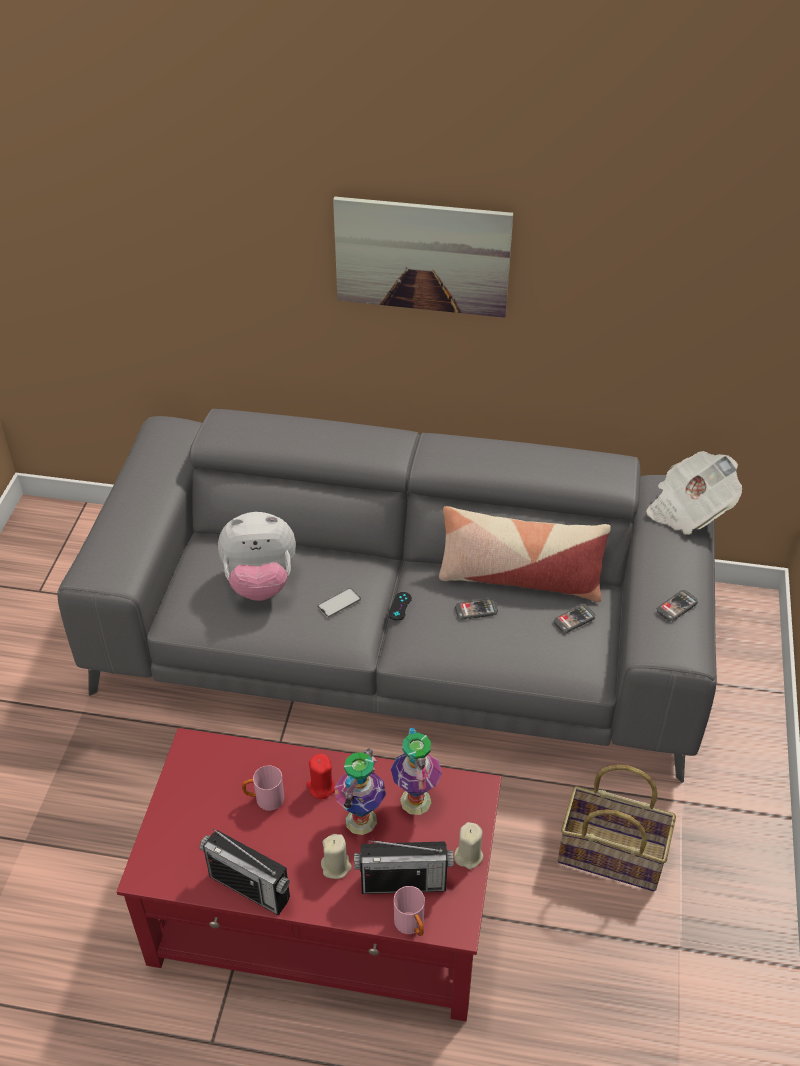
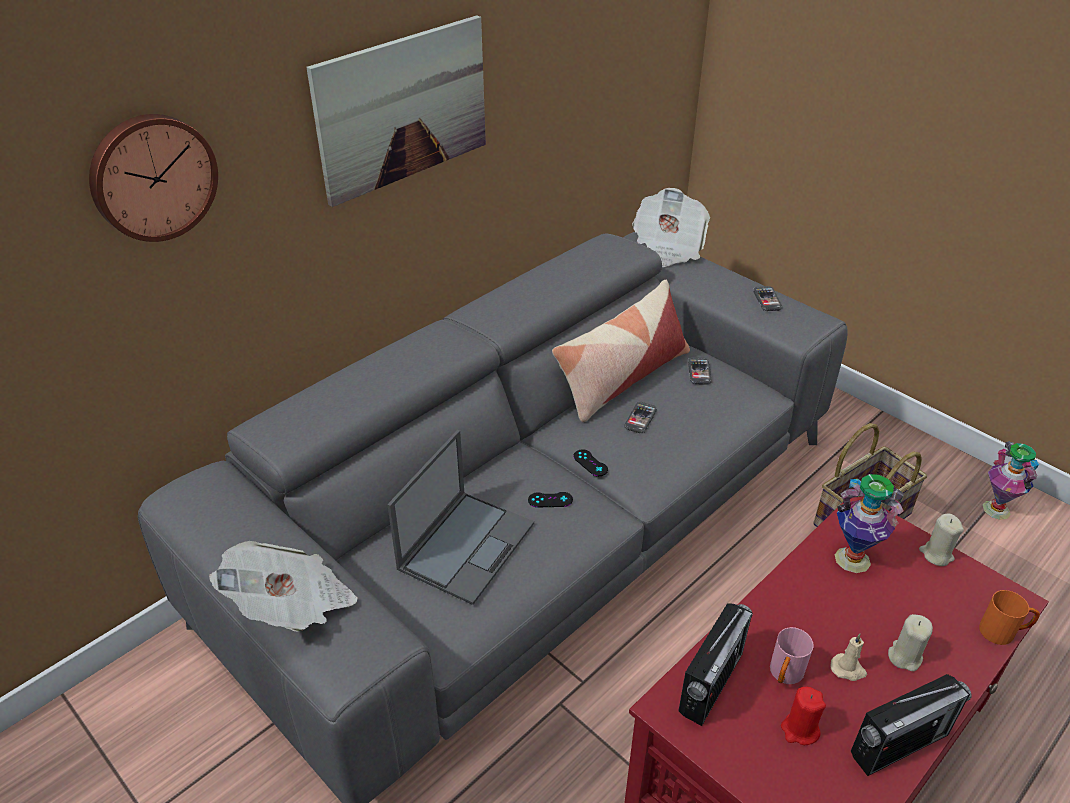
camera: 55 degrees left, 5 degrees down
plush toy [218,512,296,601] -> laptop [387,430,534,605]
red candle [306,753,335,799] -> red candle moved to [781,687,826,745]
phone [317,588,361,618] -> black game controller [528,492,573,508]
vase [335,748,386,835] -> vase moved to [982,441,1039,520]
radio [354,840,454,894] -> radio moved to [678,603,753,726]
pink mug [394,886,425,936] -> orange mug [979,590,1040,645]
none -> wall clock [89,114,218,242]
none -> newspaper [209,541,358,632]
none -> beige candle [831,634,867,681]

